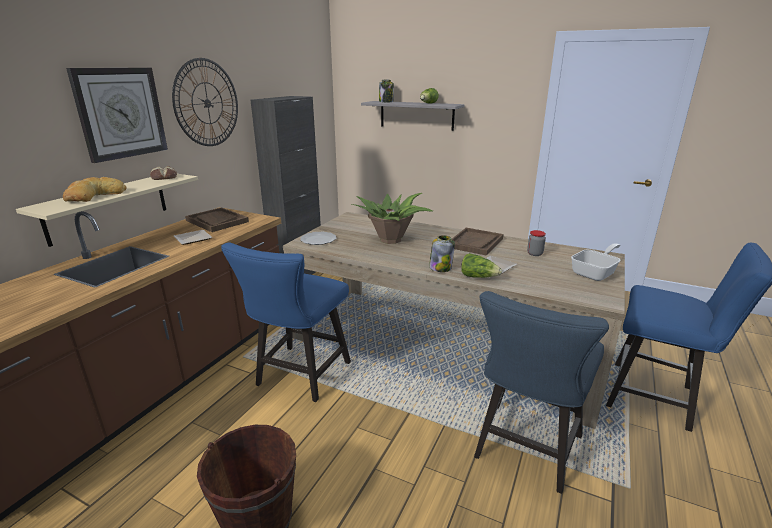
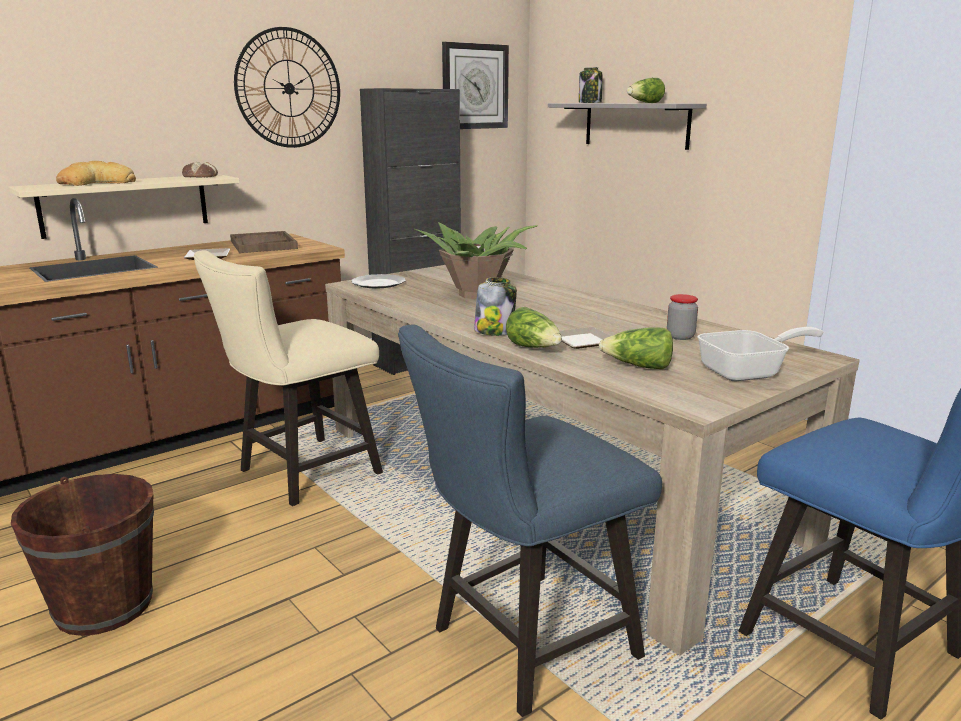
camera: 25 degrees right, 5 degrees down
wall clock [66,68,168,163] -> wall clock moved to [442,42,509,129]
blue chair [221,243,351,402] -> beige chair [193,250,383,506]
brown tray [452,228,503,256] -> none
none -> lettuce [599,327,673,369]

